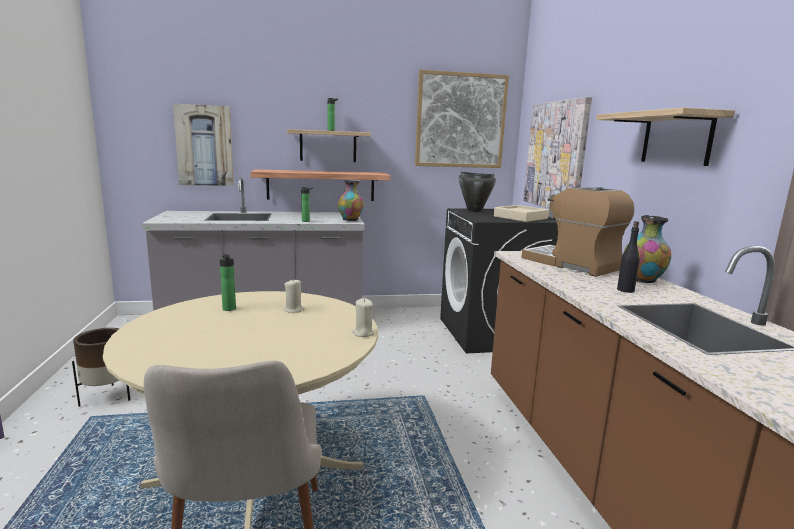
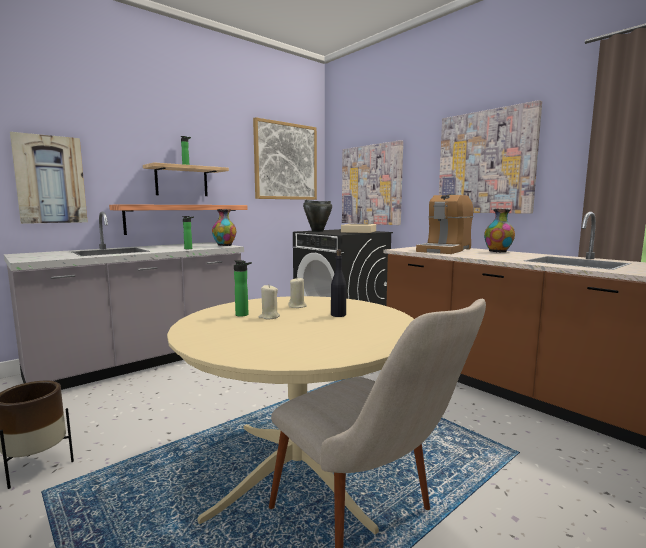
camera: 30 degrees left, 5 degrees down
beige candle [352,298,375,337] -> beige candle moved to [258,285,280,319]
coffee machine [521,187,634,277] -> coffee machine turned 75 degrees counterclockwise [416,194,473,254]
shelf [596,107,735,166] -> picture [439,100,542,214]
black bottle [617,221,640,293] -> black bottle moved to [331,250,346,317]

